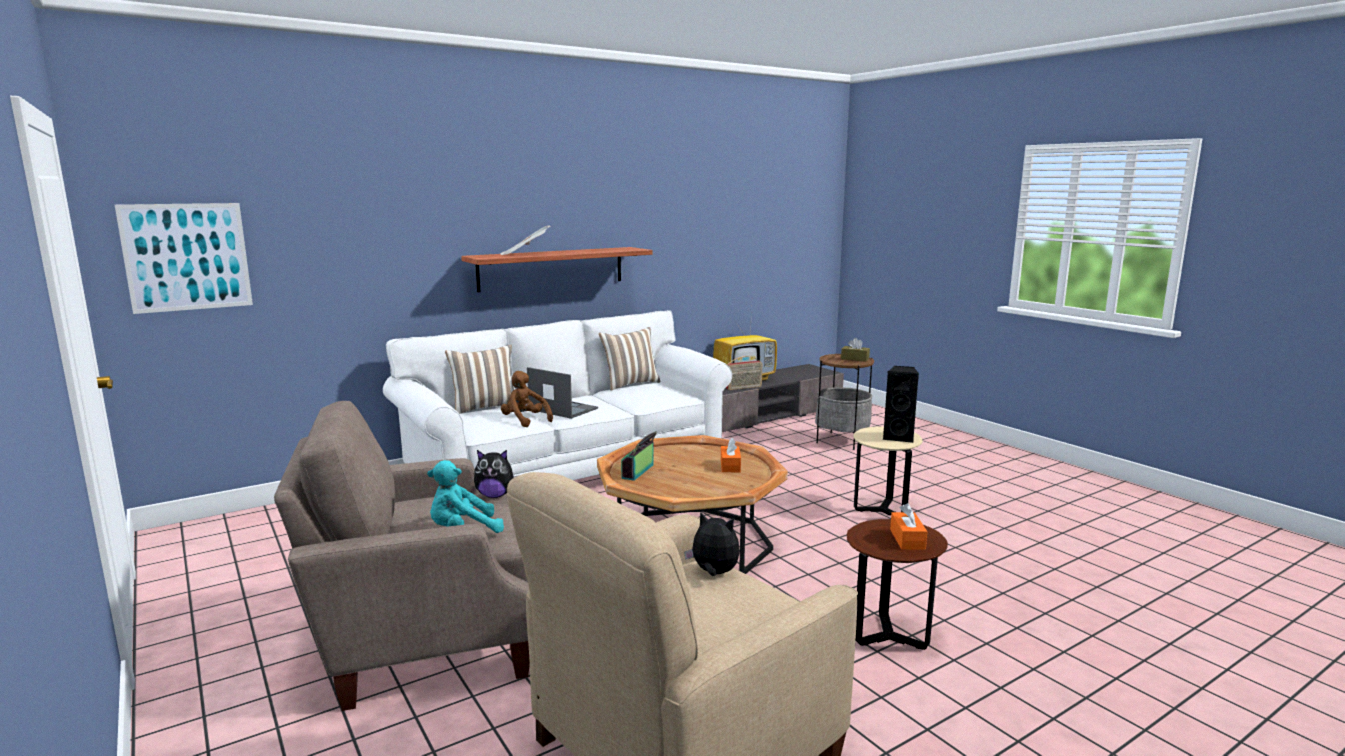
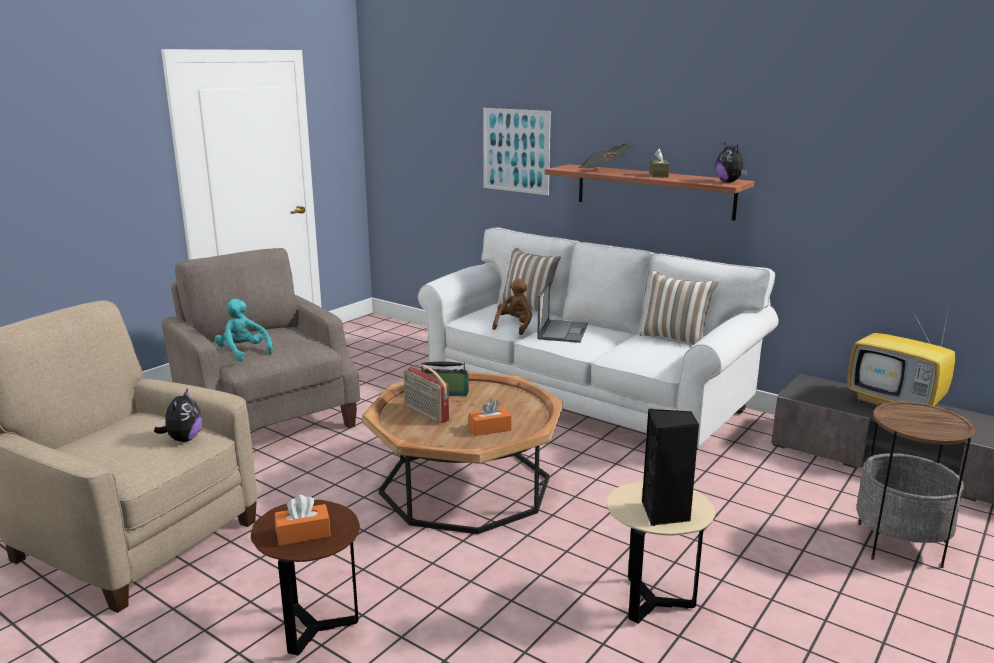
camera: 70 degrees right, 5 degrees up
picture [115,203,253,314] -> picture moved to [483,108,551,195]
plush toy [474,450,519,498] -> plush toy moved to [715,143,748,182]
radio [726,356,762,390] -> radio moved to [404,365,449,423]
brown tissue box [841,338,870,362] -> brown tissue box moved to [649,149,670,177]

